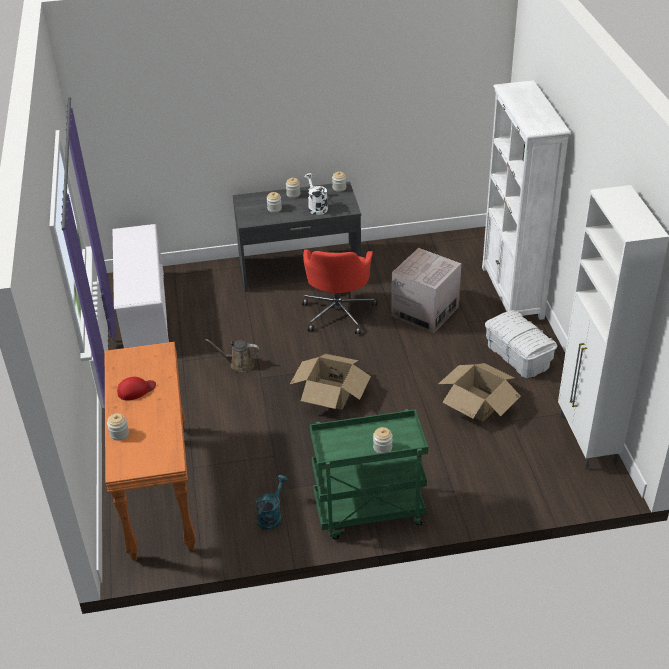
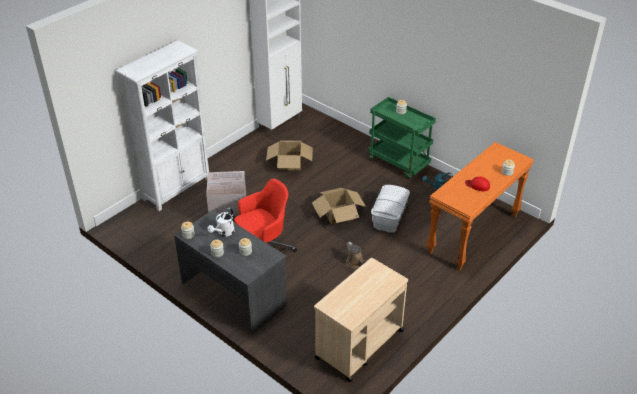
camera: 130 degrees left, 0 degrees up
white shoe rack [113,224,169,348] -> beige cart [314,258,408,382]
white storage box [485,310,557,378] -> white storage box moved to [371,185,410,232]

